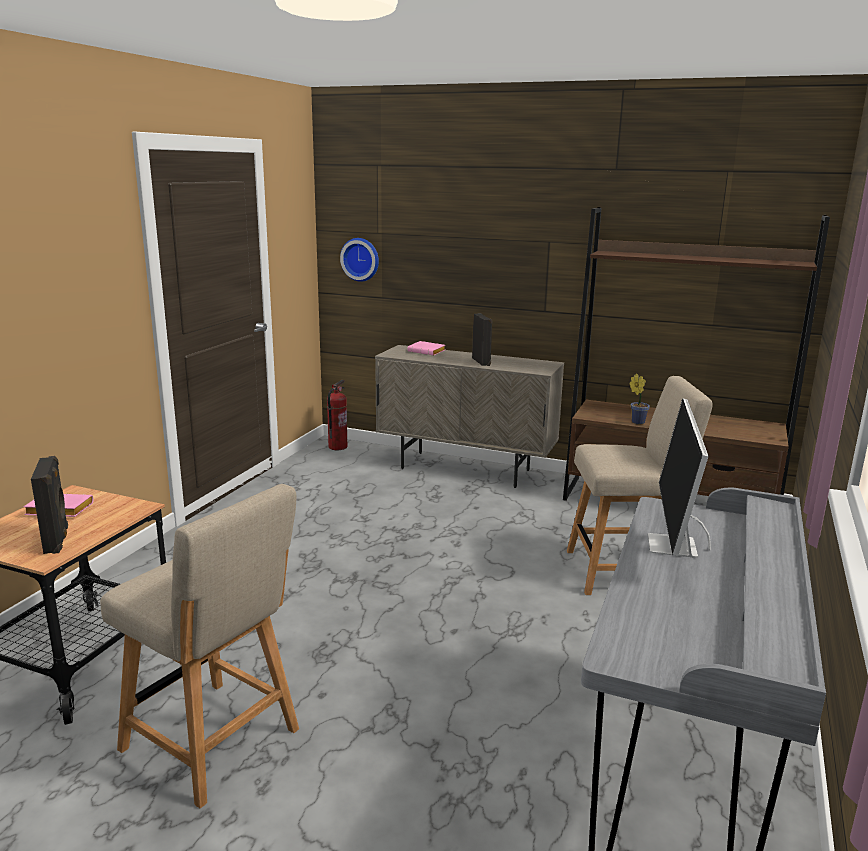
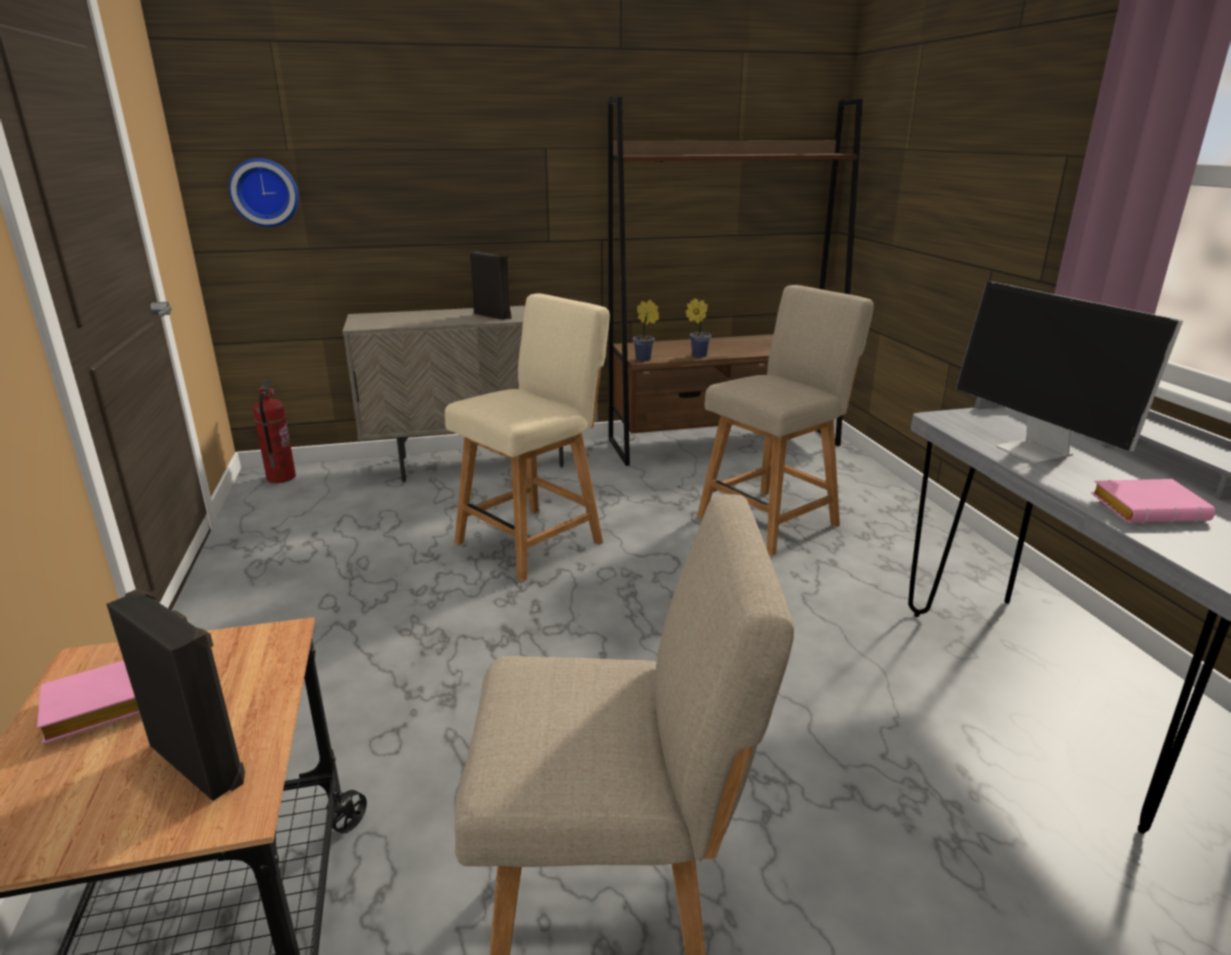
camera: 35 degrees left, 5 degrees up
pink book [407,341,445,355] -> pink book moved to [1091,479,1215,523]
none -> beige chair [445,293,610,582]
none -> potted plant [633,300,660,361]

